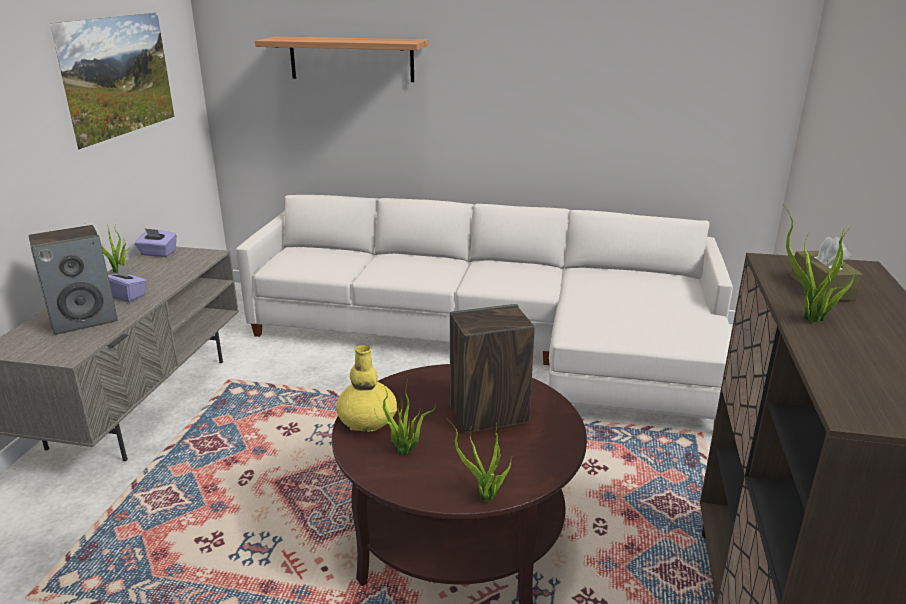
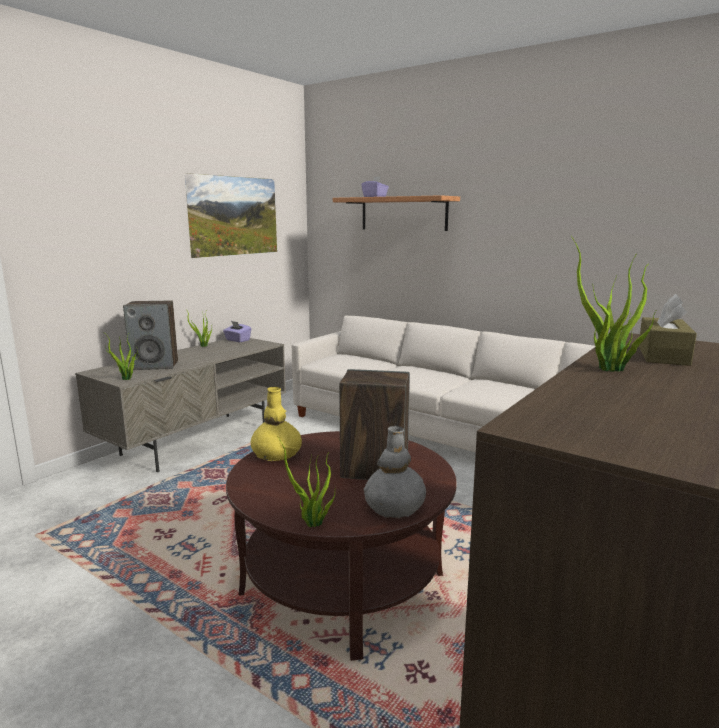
camera: 25 degrees right, 10 degrees down
purple tissue box [108,264,147,302] -> purple tissue box moved to [361,176,389,197]
potted plant [374,380,436,455] -> potted plant moved to [105,334,139,380]
none -> grey vase [364,426,426,518]

